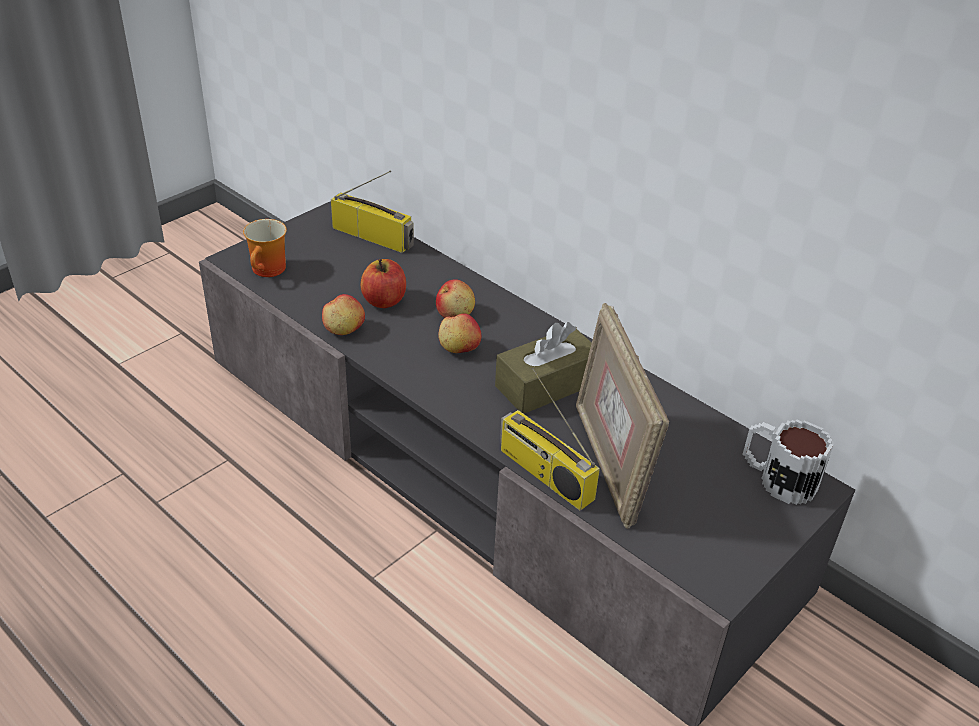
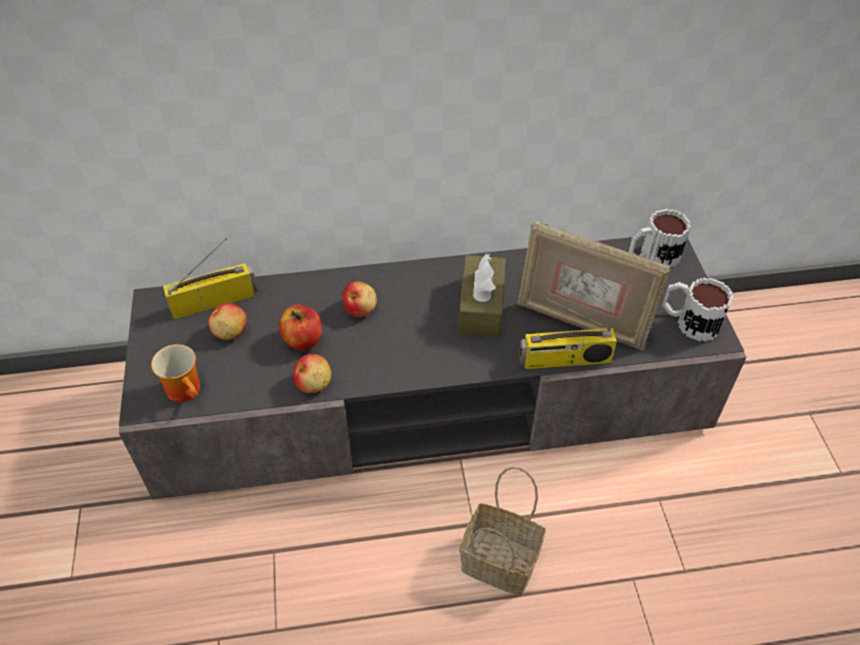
camera: 50 degrees left, 10 degrees up
apple [438,313,481,353] -> apple moved to [208,303,247,340]
none -> basket [460,467,546,596]
none -> mug [662,278,733,342]

